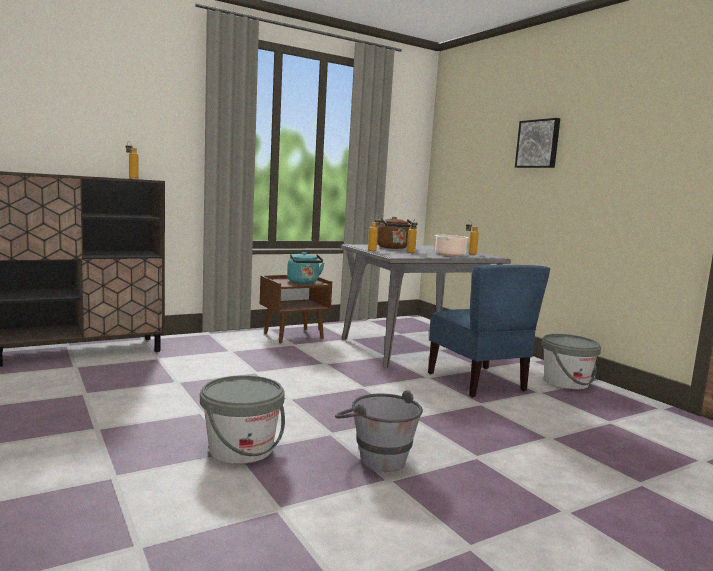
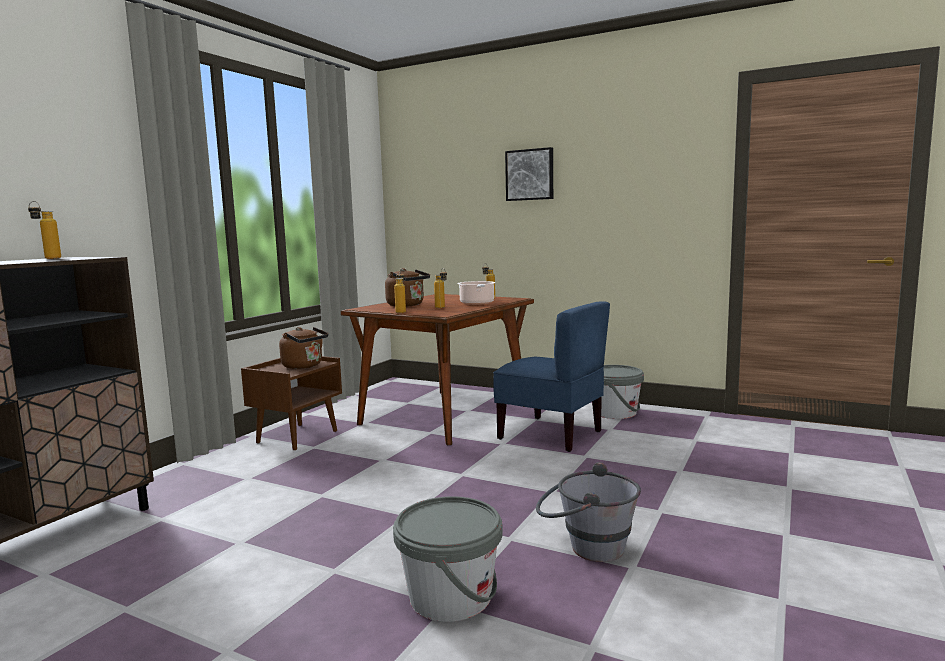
camera: 30 degrees left, 0 degrees up
turquoise kettle [287,252,325,284] -> brown kettle [279,327,328,369]
grey dining table [341,244,511,368] -> brown dining table [341,294,534,445]

